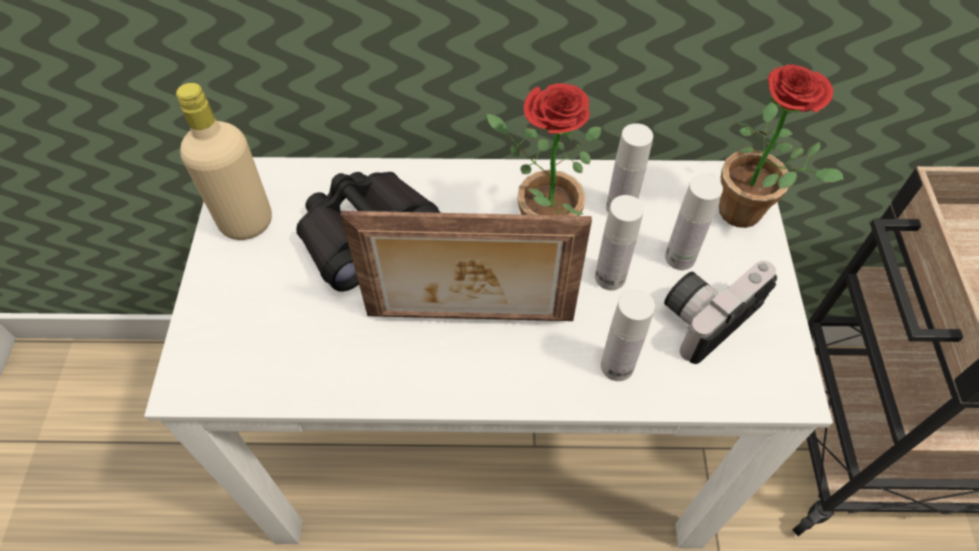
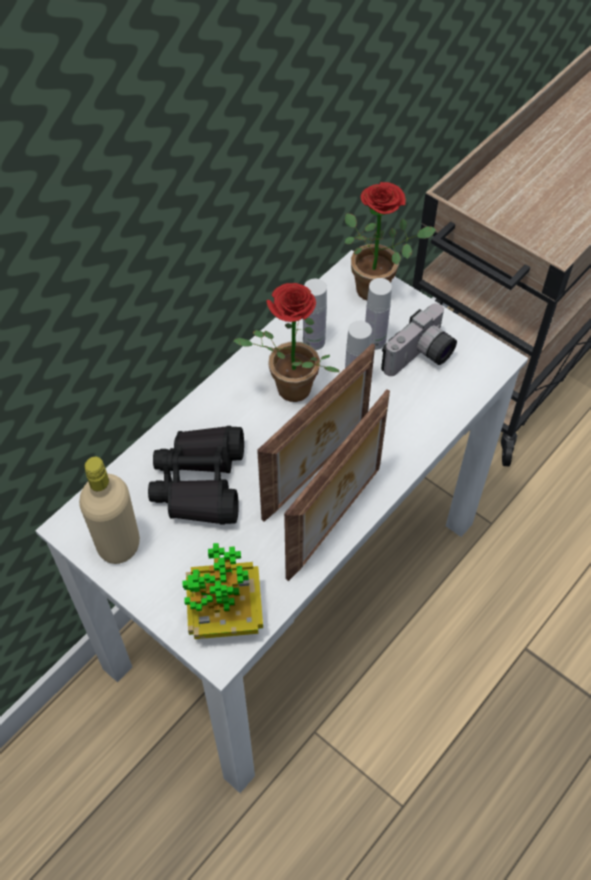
camera: 50 degrees left, 0 degrees up
white bottle [601,289,655,381] -> none
camera [664,261,777,364] -> camera turned 135 degrees counterclockwise [381,303,457,376]
none -> potted plant [182,543,263,639]
none -> picture frame [284,389,390,581]

